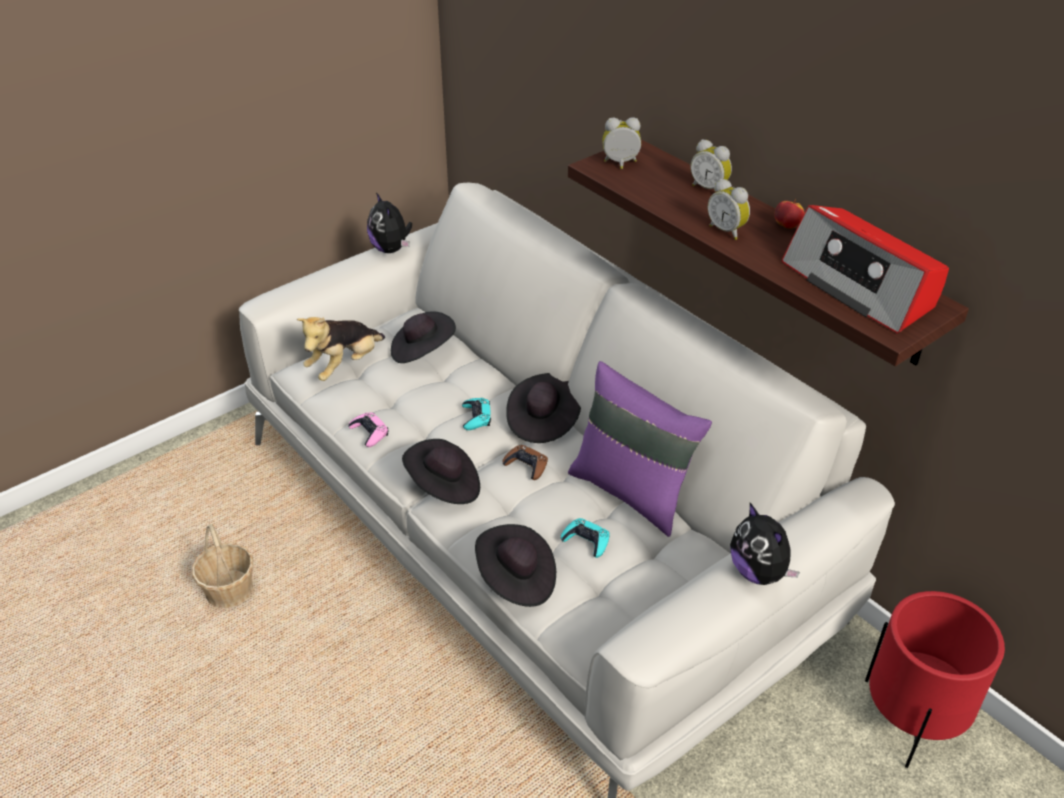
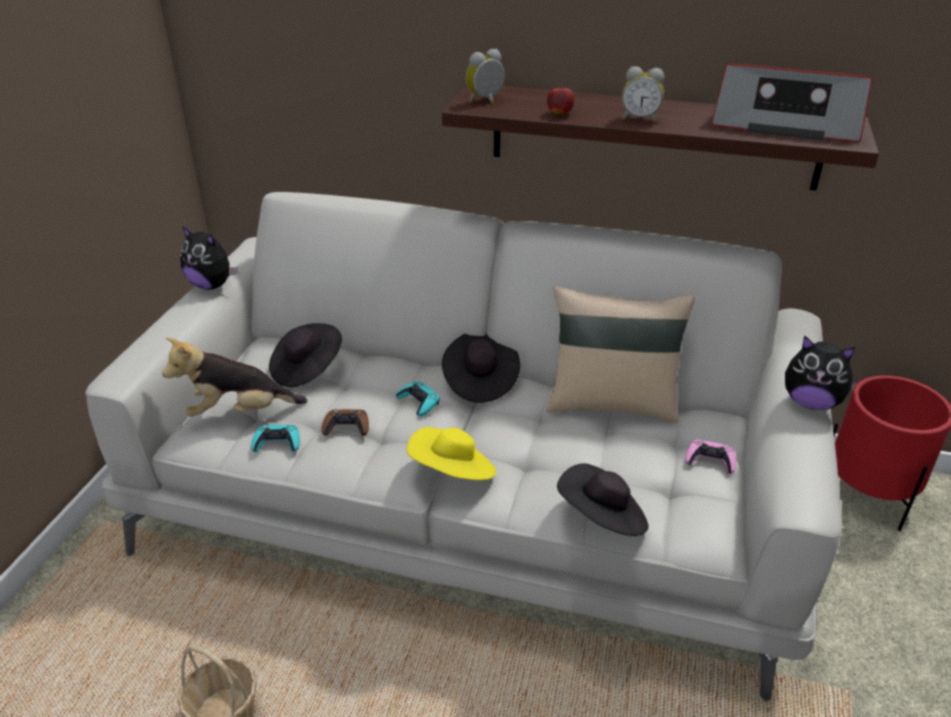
camera: 35 degrees left, 5 degrees down
plush toy [297,317,385,381] -> plush toy turned 75 degrees clockwise [162,337,307,417]
pink game controller [348,412,388,447] -> pink game controller moved to [685,439,736,474]
black hat [402,439,480,504] -> yellow hat [407,427,496,480]
brown game controller [502,445,548,480] -> brown game controller moved to [322,409,369,436]
turquoise game controller [561,518,610,558] -> turquoise game controller moved to [251,425,300,452]
purple pillow [568,361,712,537] -> beige pillow [546,286,695,423]
alarm clock [690,139,732,189] -> none
apple [775,199,804,229] -> apple moved to [547,85,575,115]

